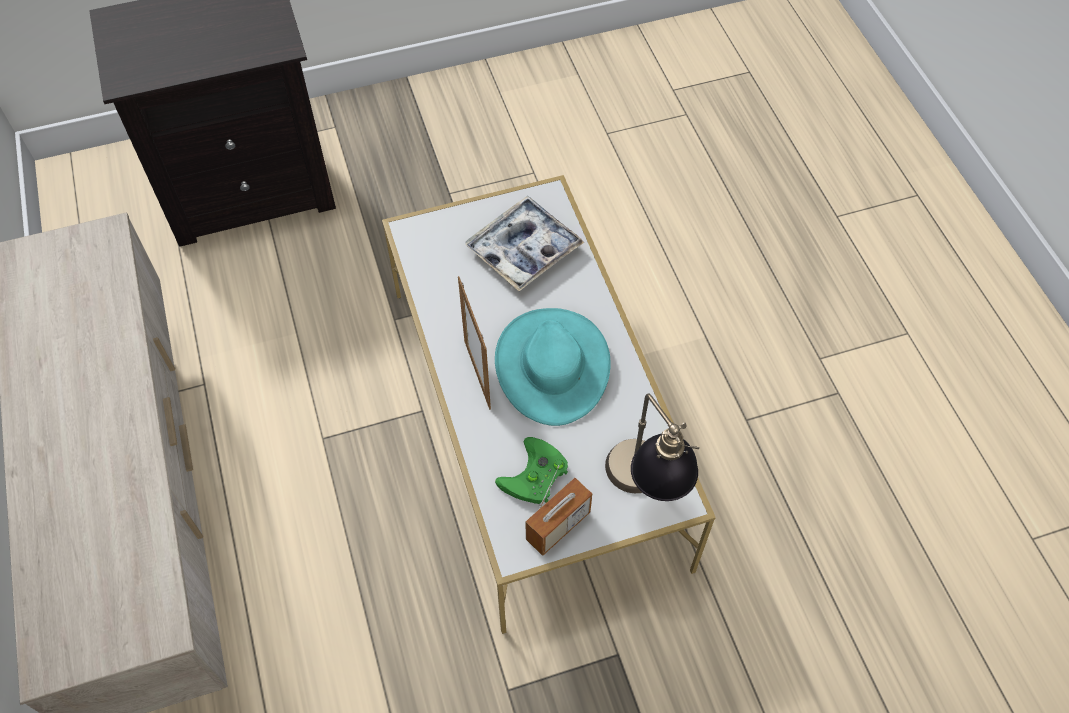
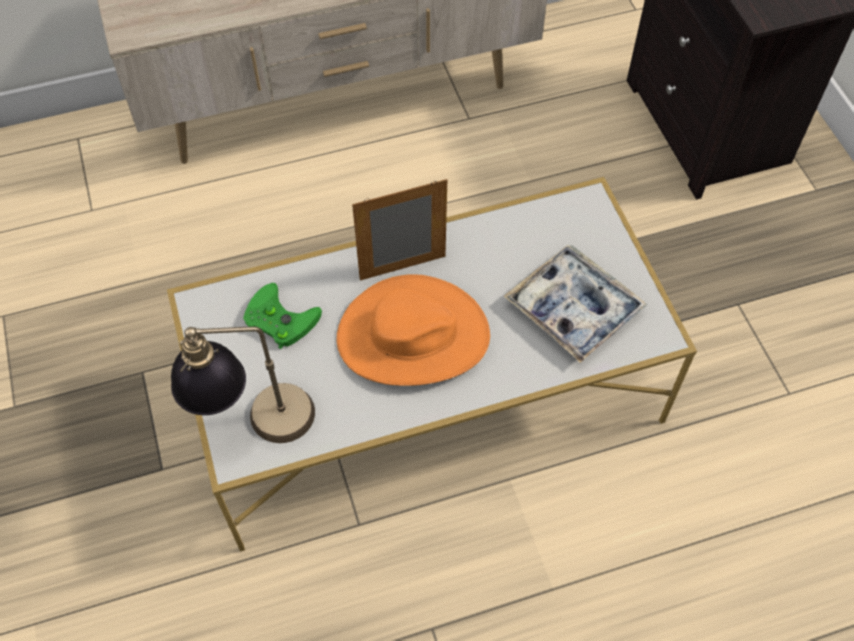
camera: 90 degrees right, 0 degrees up
turquoise hat [495,308,611,426] -> orange hat [336,274,490,386]
radio [526,465,592,556] -> none

